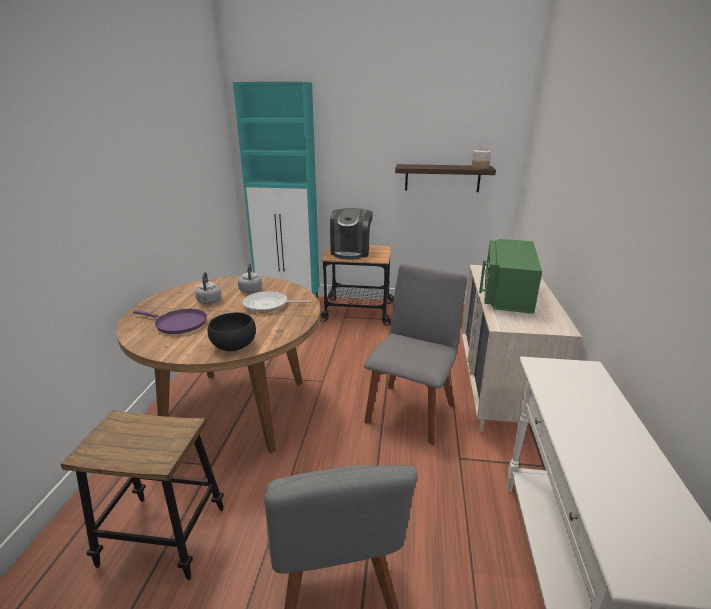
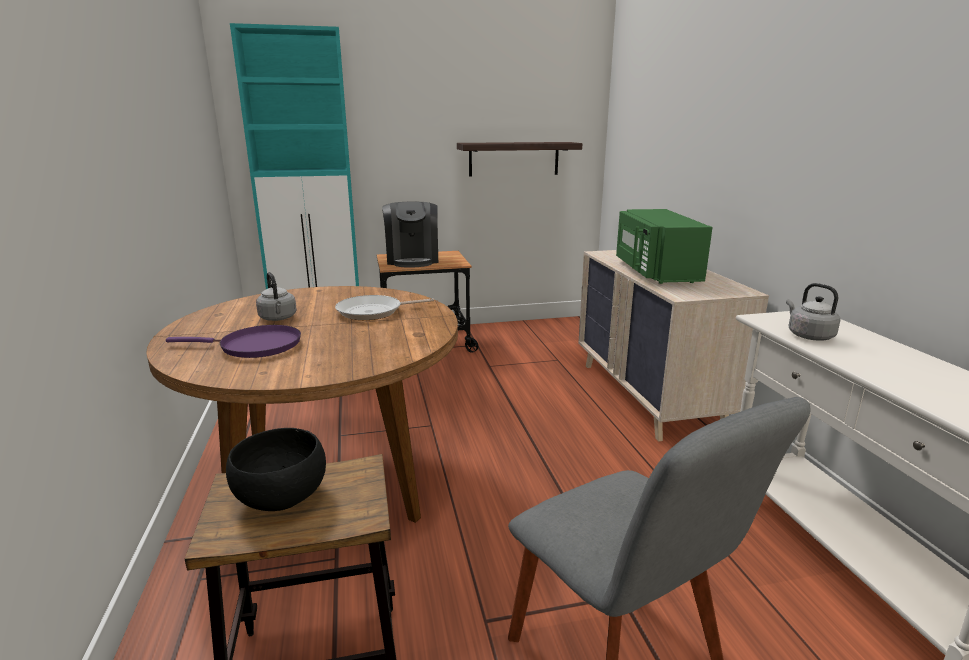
camera: 20 degrees left, 5 degrees down
black bowl [208,313,256,351] -> black bowl moved to [226,428,326,511]
grey kettle [238,263,262,293] -> grey kettle moved to [786,283,840,340]
grey chair [364,264,468,445] -> none
jar [472,147,491,169] -> none

